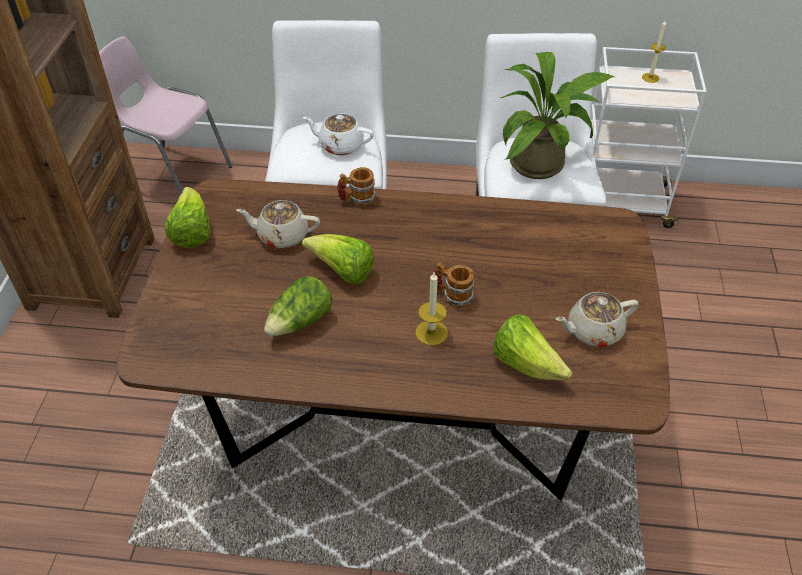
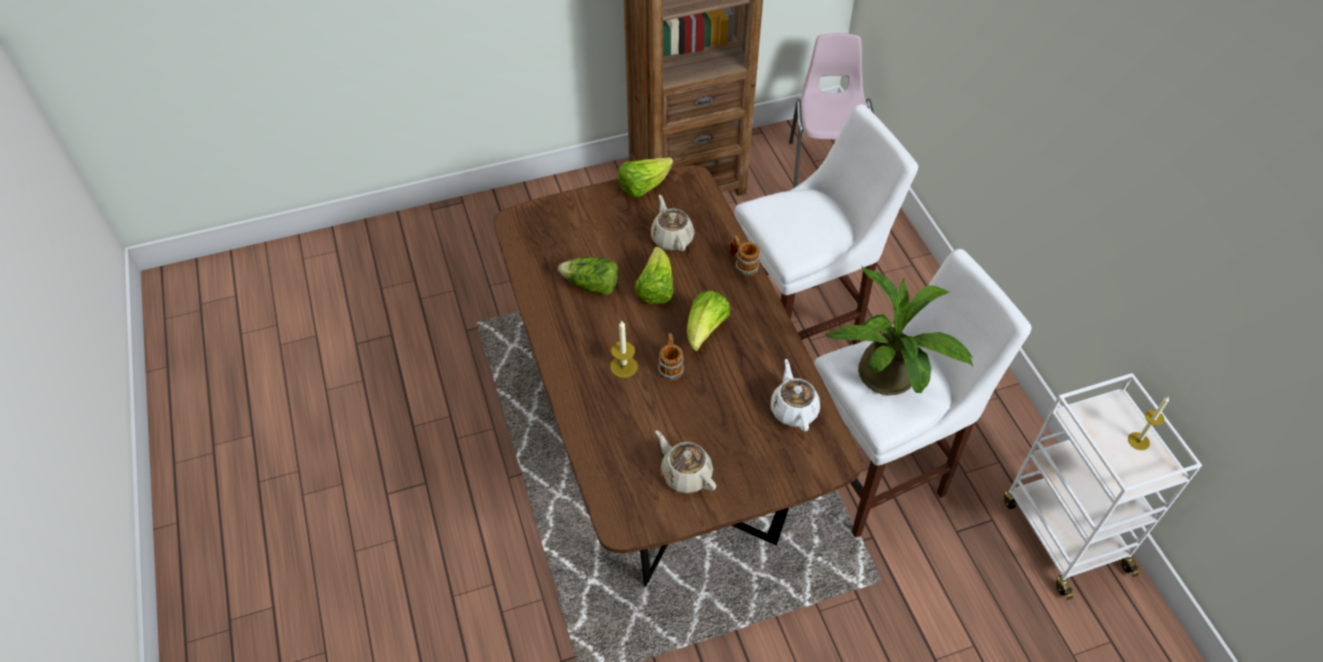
camera: 65 degrees right, 5 degrees up
white teapot [303,113,374,155] -> white teapot moved to [770,359,820,431]
lettuce [493,314,573,380] -> lettuce moved to [687,291,730,351]

